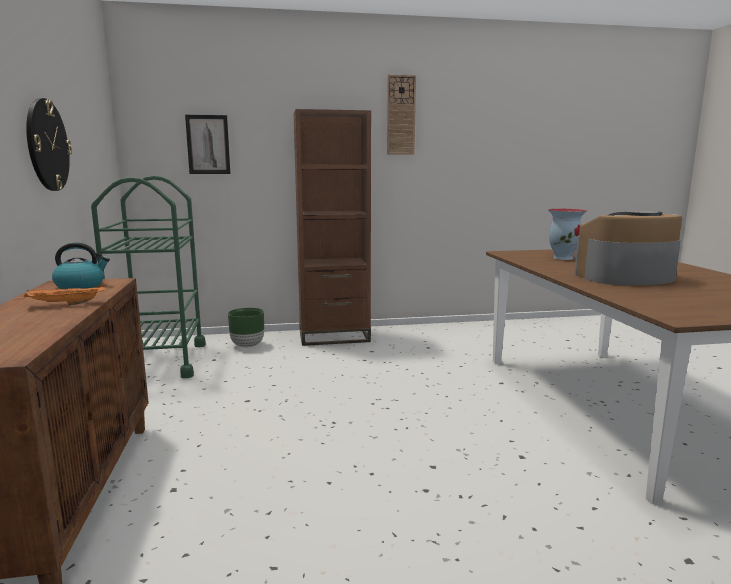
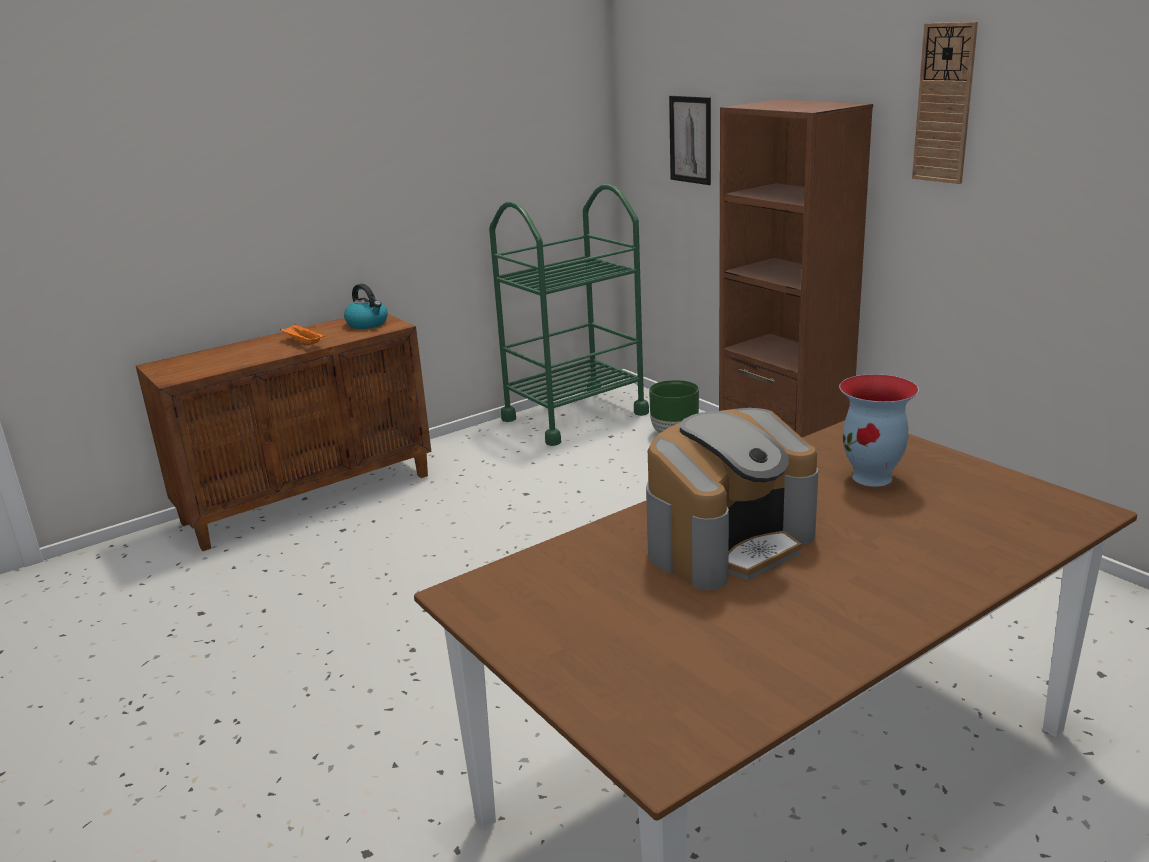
camera: 65 degrees right, 10 degrees up
wall clock [26,98,72,191] -> none
coffee machine [574,211,682,285] -> coffee machine turned 90 degrees clockwise [646,408,819,590]

